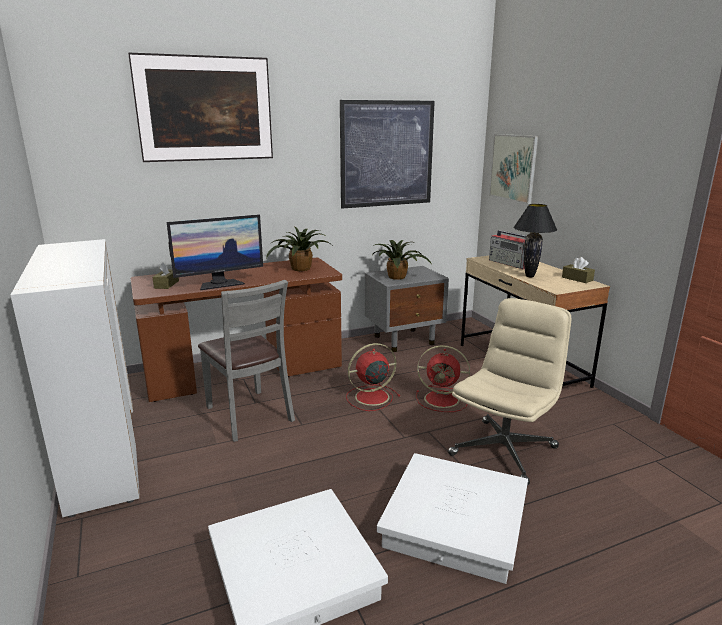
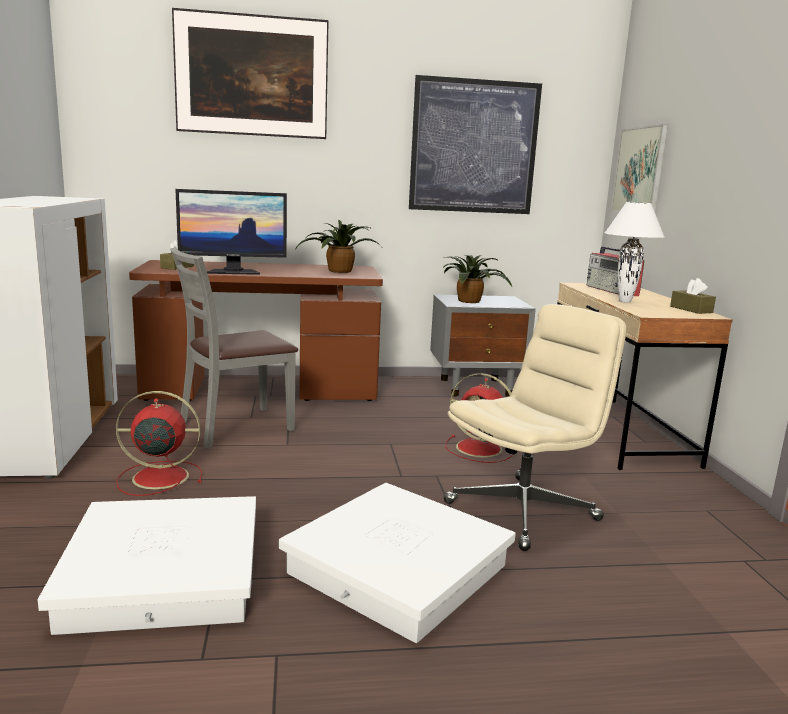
camera: 15 degrees right, 5 degrees down
grey chair [198,280,295,442] -> grey chair turned 75 degrees clockwise [170,247,298,449]
red fan [346,343,400,411] -> red fan moved to [116,391,202,496]
black table lamp [513,204,557,277] -> white table lamp [605,202,664,303]

